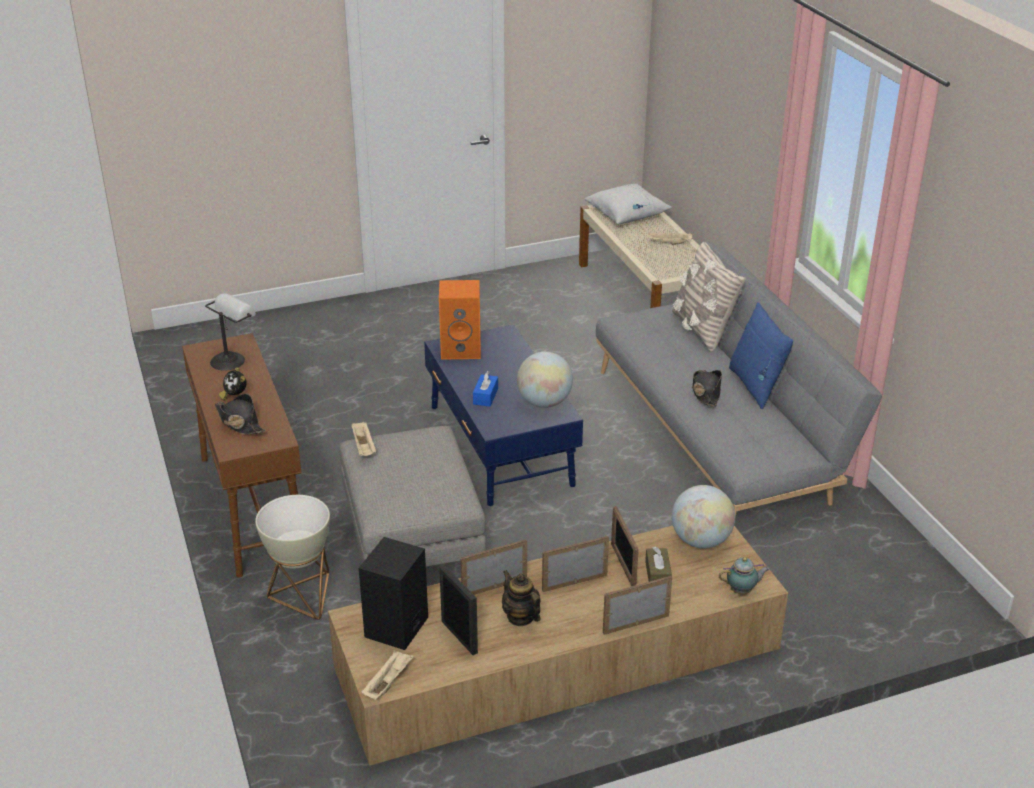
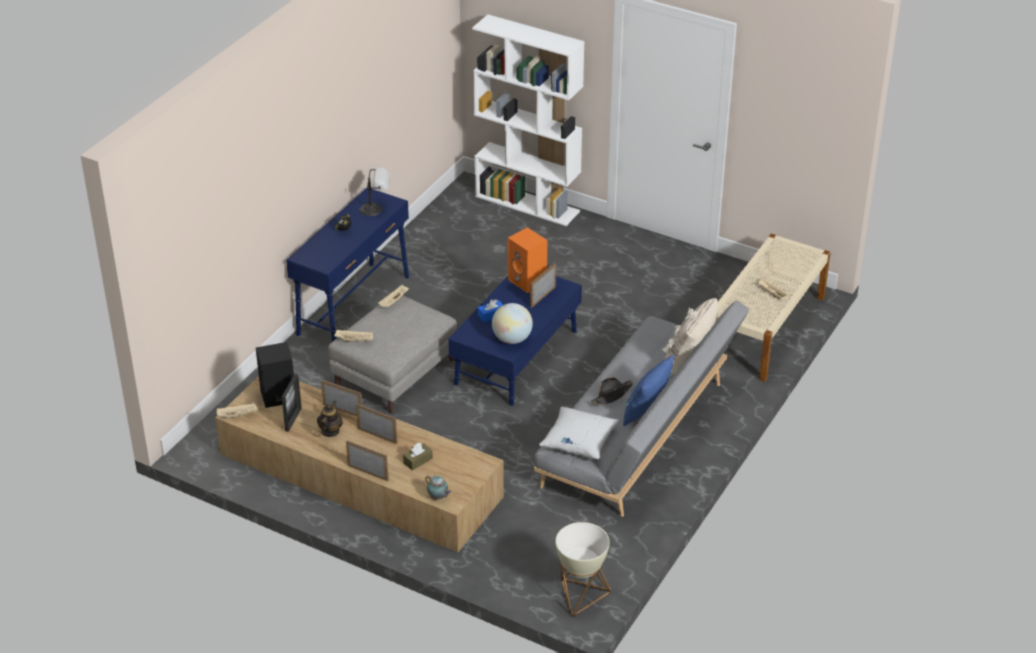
camera: 50 degrees right, 5 degrees up
brown console table [182,333,302,578] -> blue console table [286,188,409,342]
black hat [214,394,265,435] -> none
planter [255,495,330,620] -> planter moved to [555,522,611,616]
grey pillow [584,184,672,224] -> grey pillow moved to [539,407,619,459]
picture frame [611,506,639,586] -> picture frame moved to [530,263,556,308]
globe [672,485,735,549] -> none
none -> beige tray [334,330,373,342]
none -> white bookcase [472,15,585,226]

